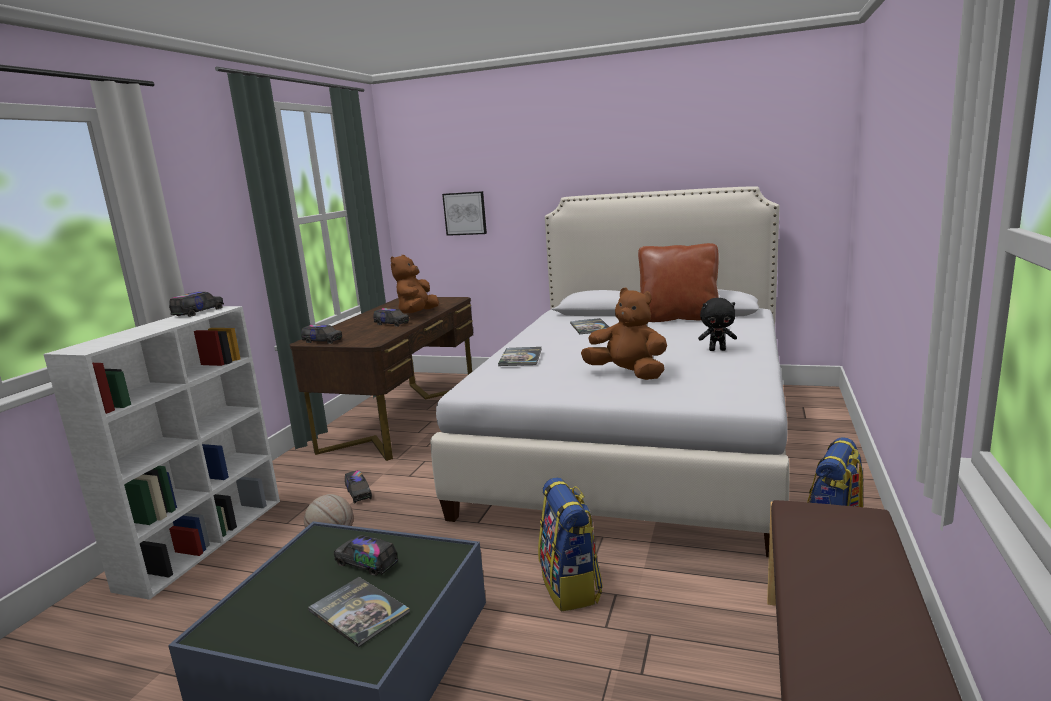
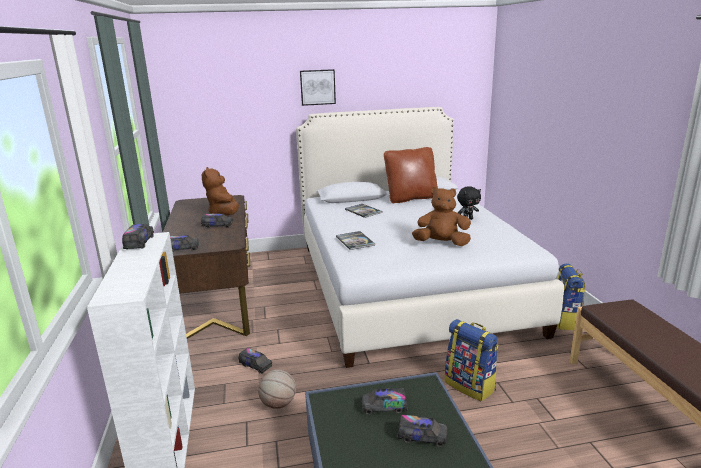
camera: 30 degrees left, 5 degrees up
book [308,577,410,647] -> toy truck [397,415,447,447]
picture [442,191,487,236] -> picture moved to [300,69,336,106]

